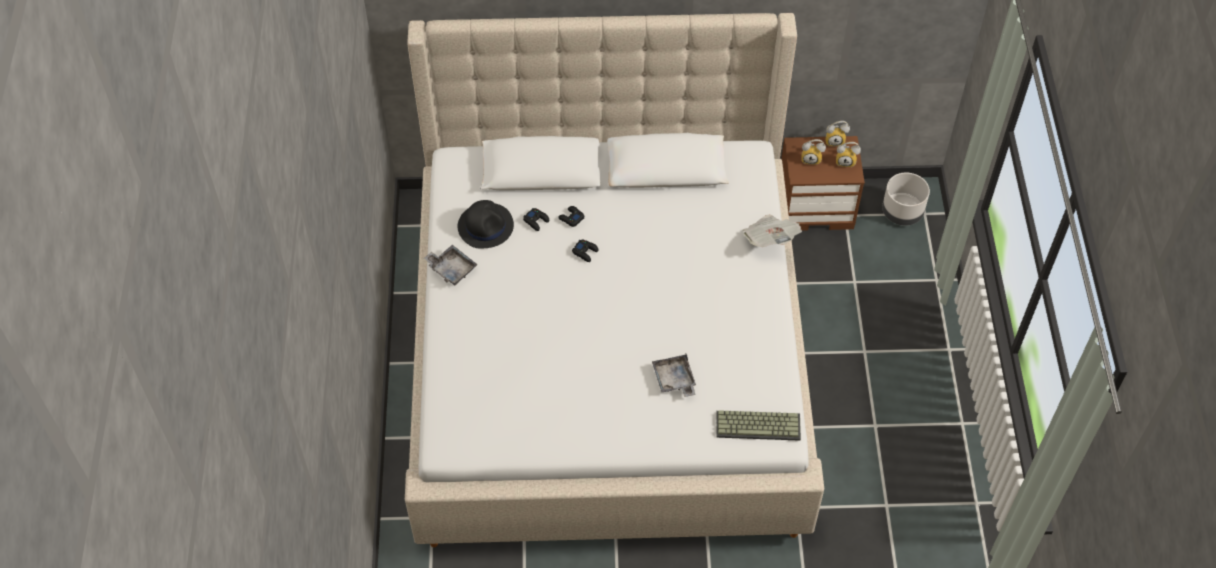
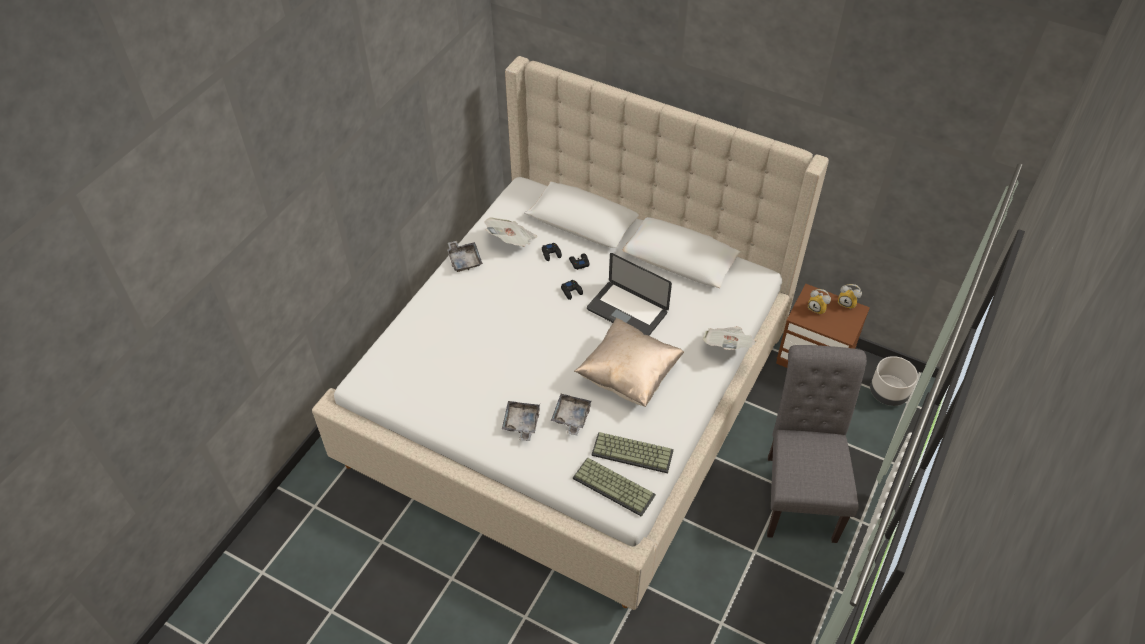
camera: 30 degrees right, 5 degrees down
black hat [458,200,514,249] -> newspaper [485,217,537,247]
alarm clock [836,142,861,168] -> none
none -> grey tray [502,401,540,441]
none -> beige pillow [574,318,684,407]
none -> laptop [587,253,672,336]
none -> keyboard [591,432,674,474]
none -> grey chair [767,345,867,543]

